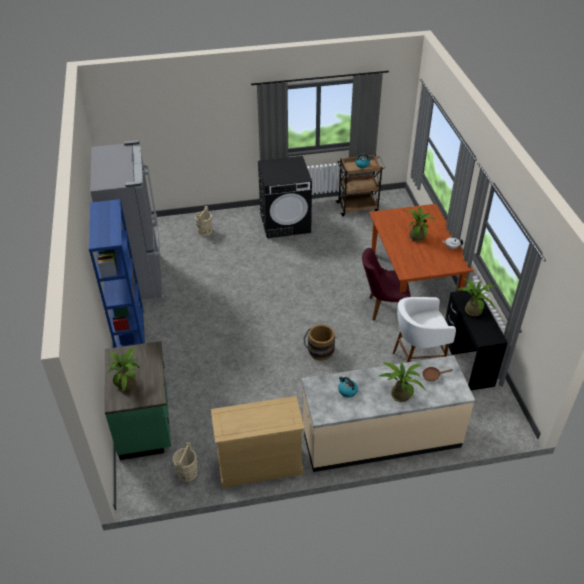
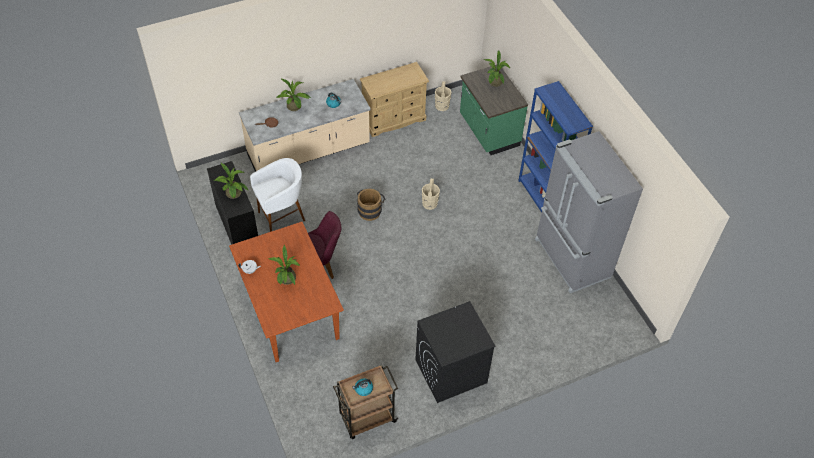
camera: 165 degrees right, 10 degrees up
beige bucket [195,206,212,236] -> beige bucket moved to [422,179,440,210]

